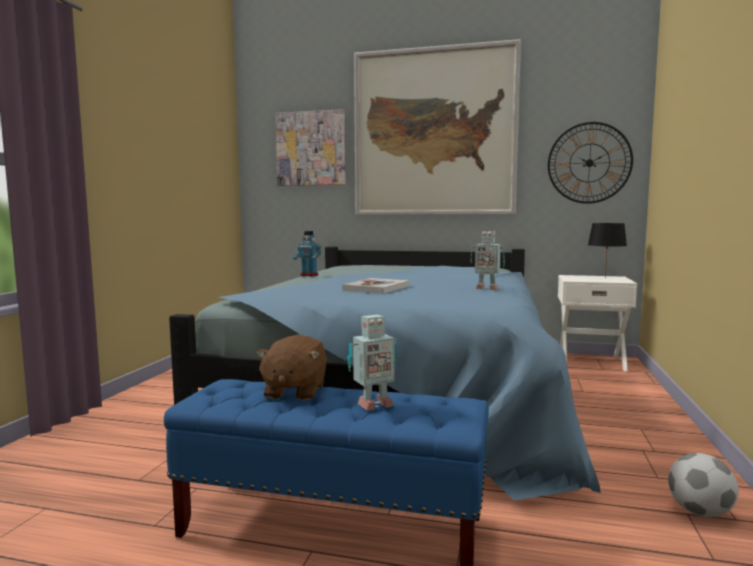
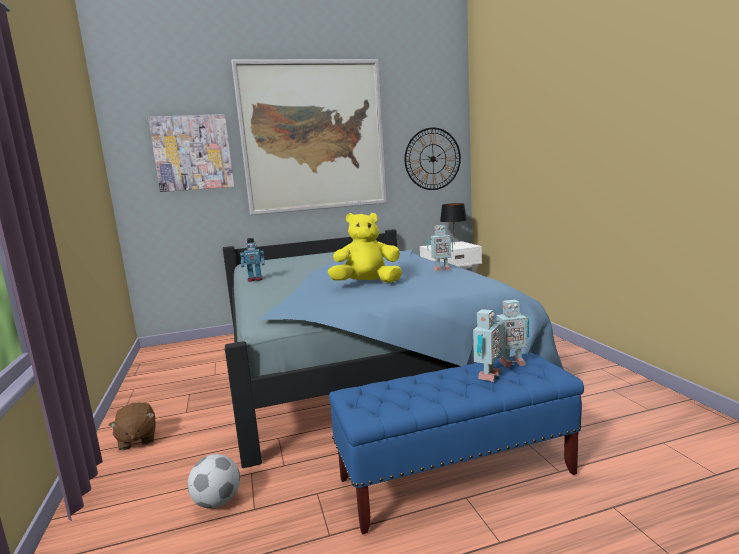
camera: 30 degrees left, 5 degrees up
brown plush toy [256,334,327,401] -> brown plush toy moved to [108,403,156,450]
book [342,278,409,294] -> yellow plush toy [328,213,402,283]
football [668,453,739,517] -> football moved to [187,454,240,509]
none -> toy robot [494,300,529,367]

